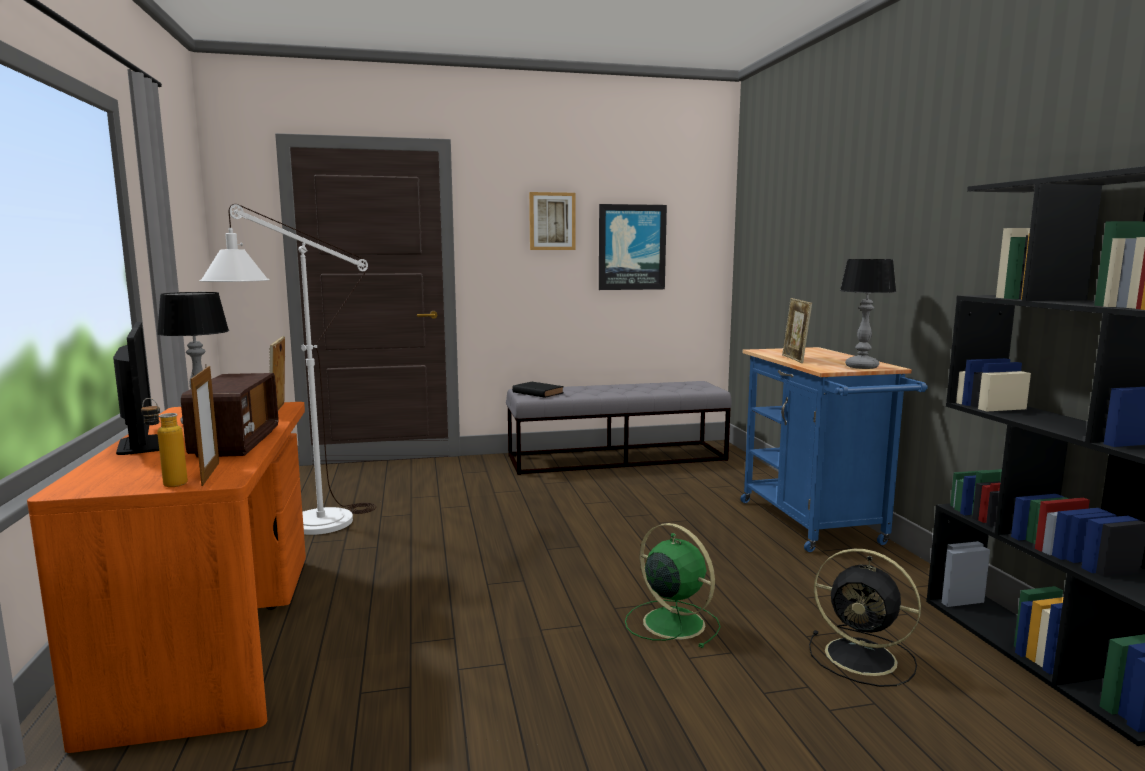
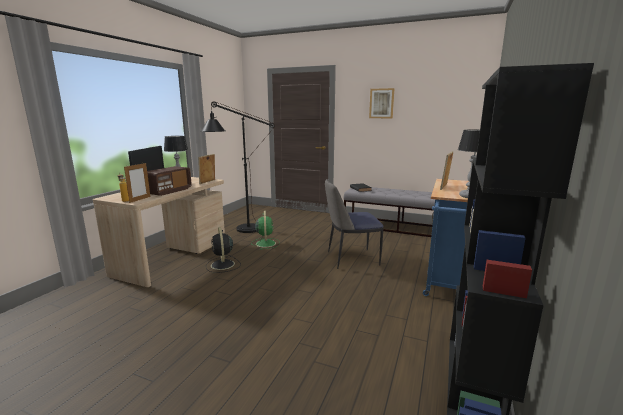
camera: 35 degrees right, 5 degrees up
orange desk [27,402,306,753] -> beige desk [93,177,225,287]
white floor lamp [199,204,376,535] -> black floor lamp [201,101,275,233]
picture [599,204,667,290] -> none
green fan [625,523,721,648] -> green fan moved to [251,211,280,250]
black fan [809,549,921,687] -> black fan moved to [206,227,241,273]
none -> chair [325,179,384,269]

